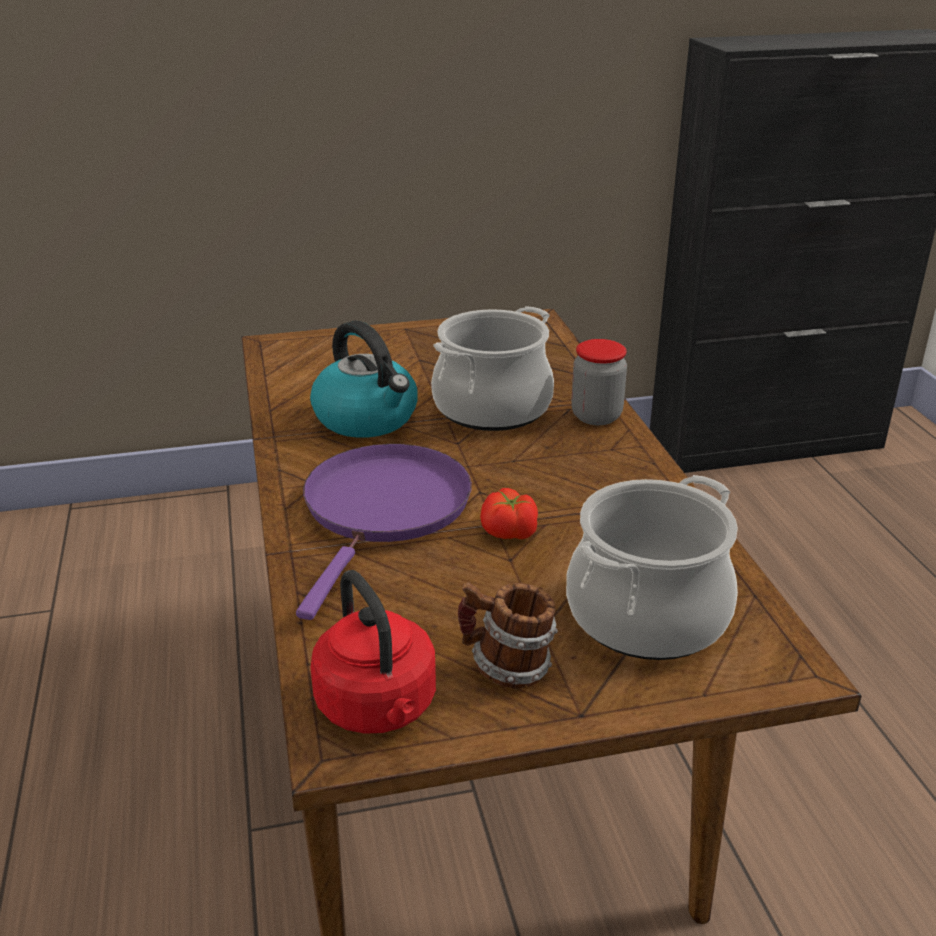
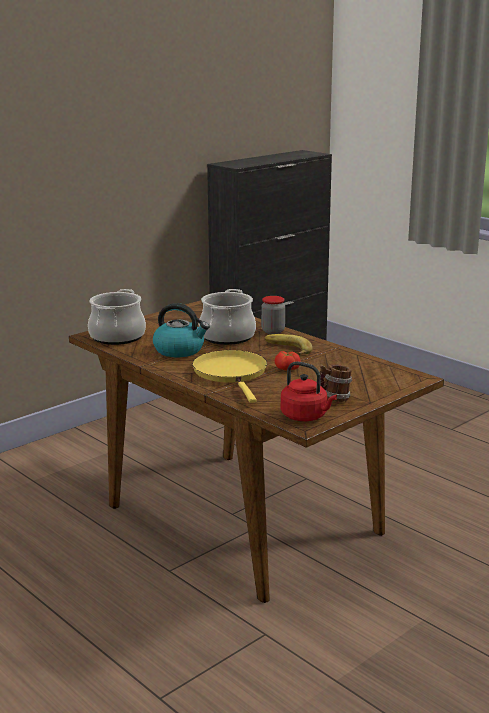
camera: 30 degrees left, 10 degrees down
purple frying pan [296,444,472,620] -> yellow frying pan [192,350,267,403]
cooking pot [566,475,738,660] -> cooking pot moved to [88,289,146,345]
none -> banana [265,334,313,355]

